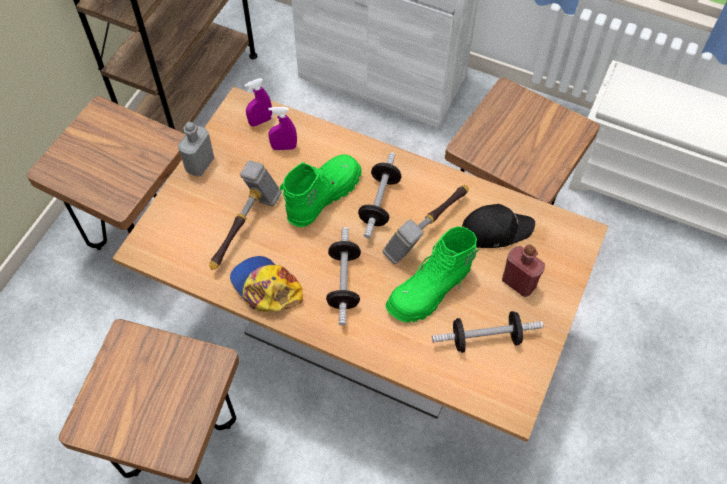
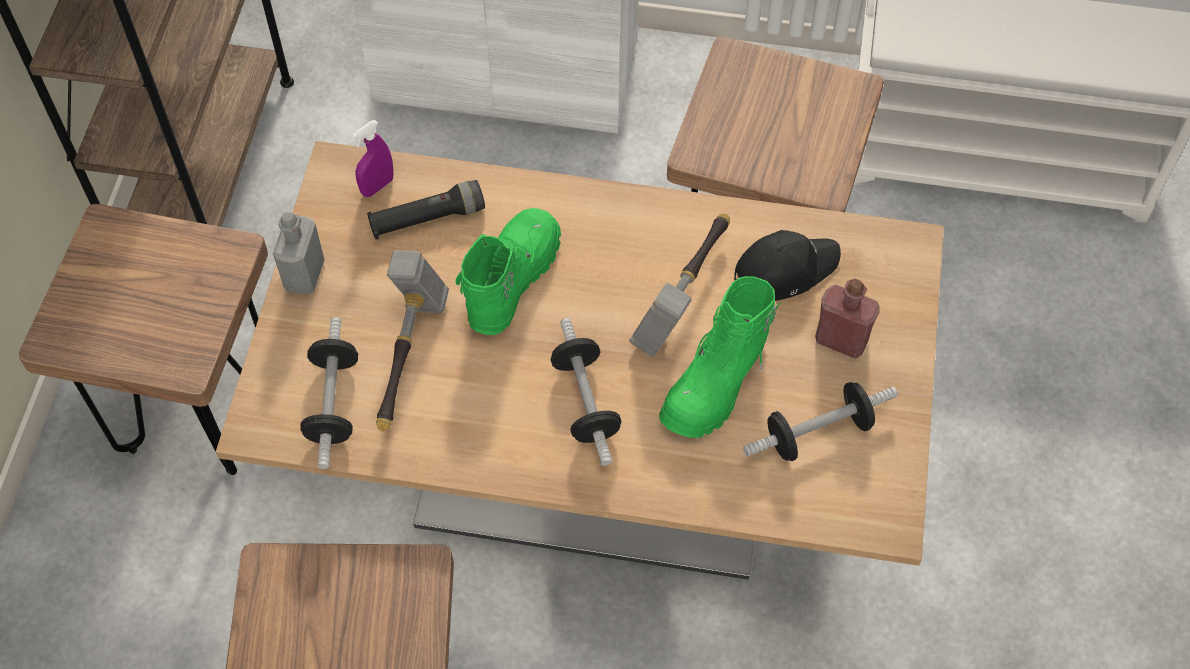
camera: 15 degrees left, 0 degrees up
cap [230,256,303,312] -> none
purple spray bottle [268,107,297,150] -> black flashlight [367,180,485,239]
dumbbell [358,152,401,238] -> dumbbell moved to [300,317,358,469]

